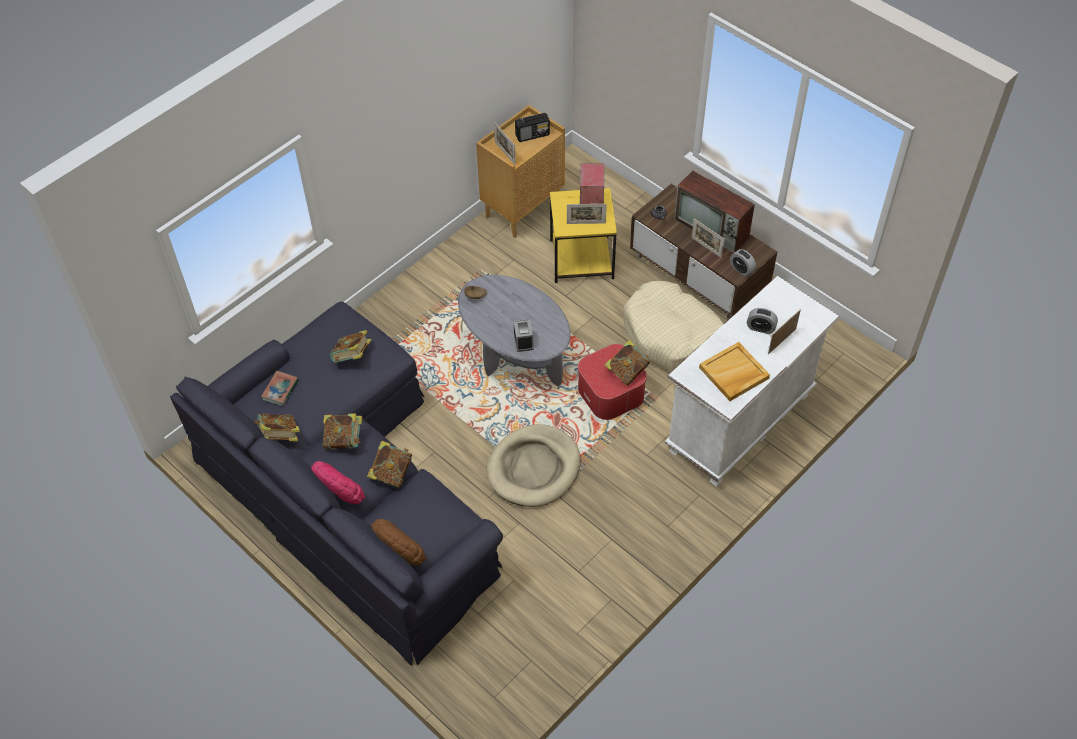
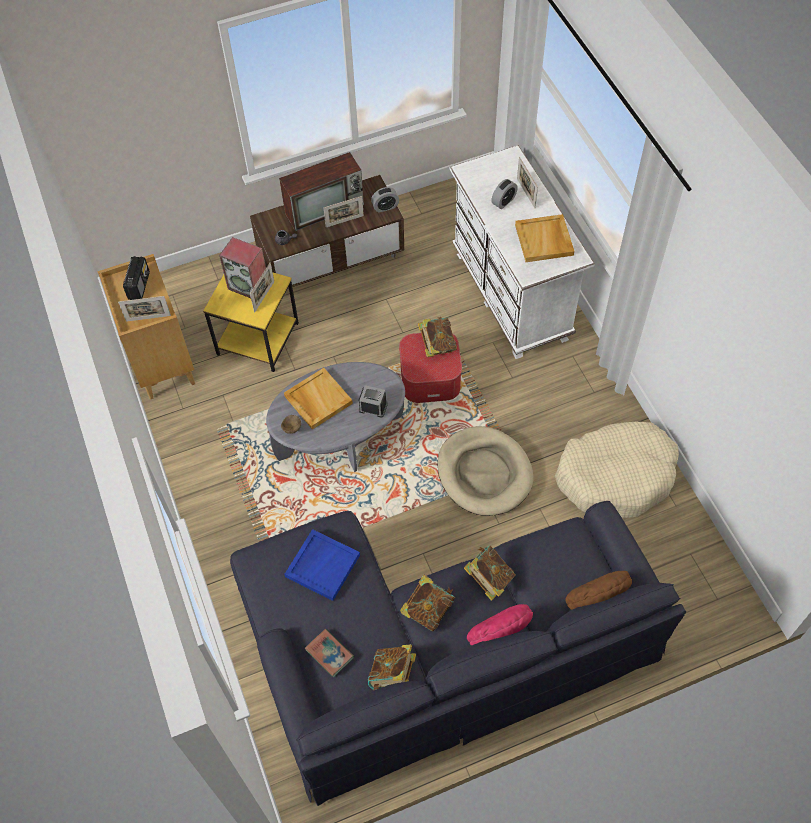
camera: 65 degrees left, 5 degrees up
book [330,330,371,363] -> blue tray [284,529,360,601]
beige dog bed [624,281,723,372] -> beige dog bed moved to [555,421,679,518]
none -> beige tray [284,368,353,430]

